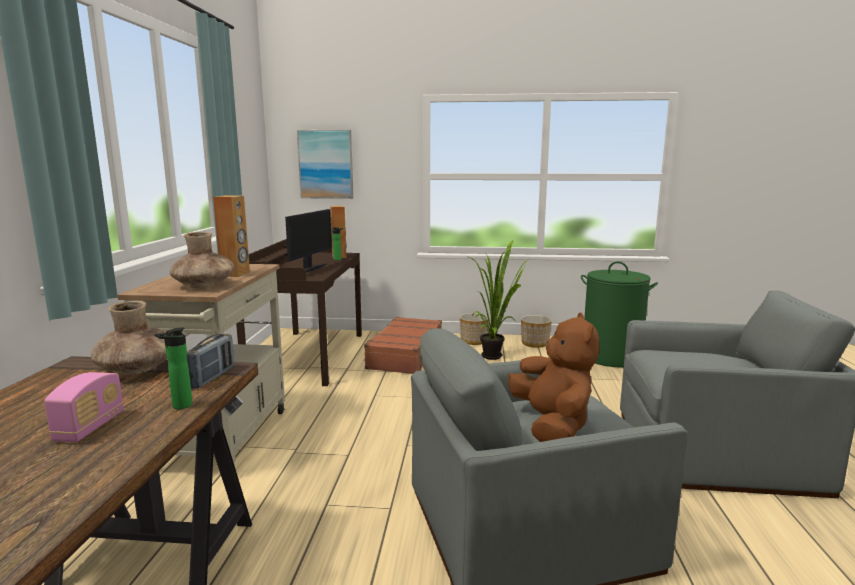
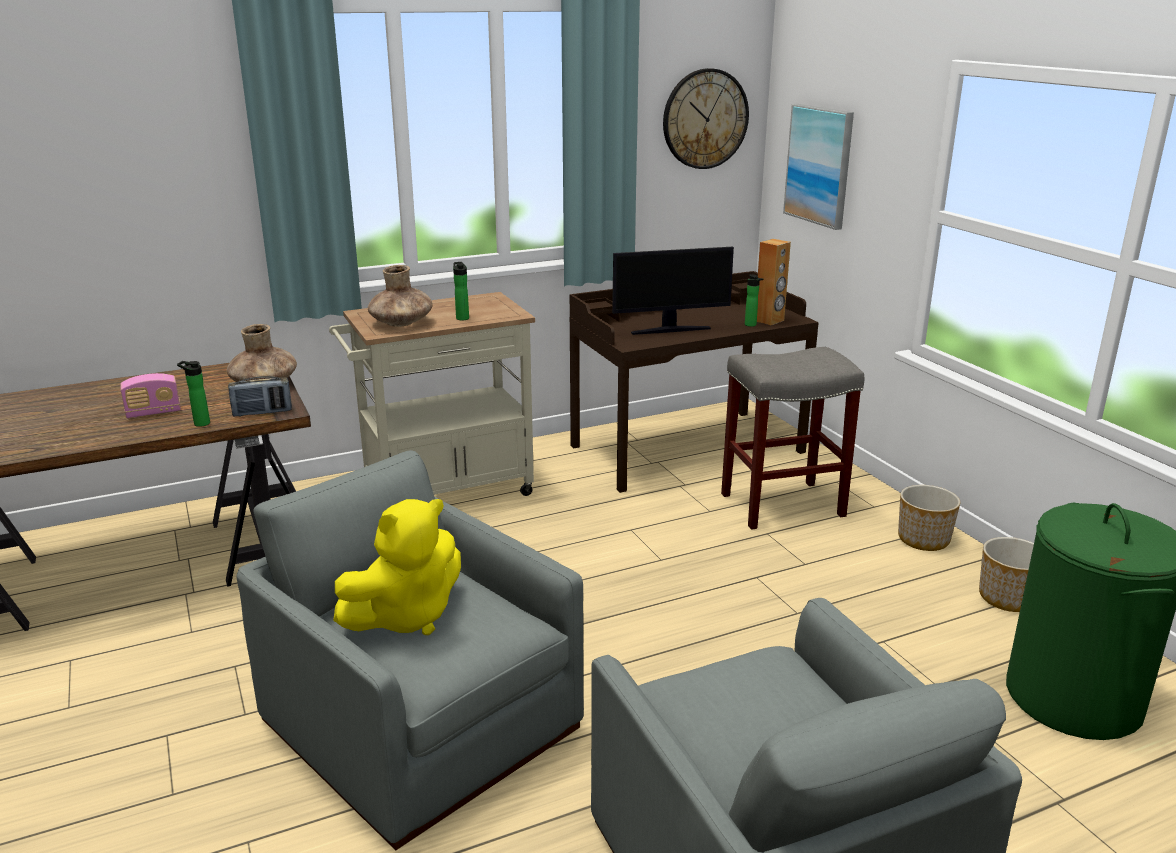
camera: 60 degrees right, 10 degrees up
brown speaker [213,195,250,277] -> bottle [453,262,469,320]
brown suitcase [364,317,442,374] -> grey stool [721,347,864,530]
potted plant [469,241,529,360] -> none
brown plush toy [508,313,599,442] -> yellow plush toy [333,499,461,635]
none -> wall clock [663,68,749,169]

